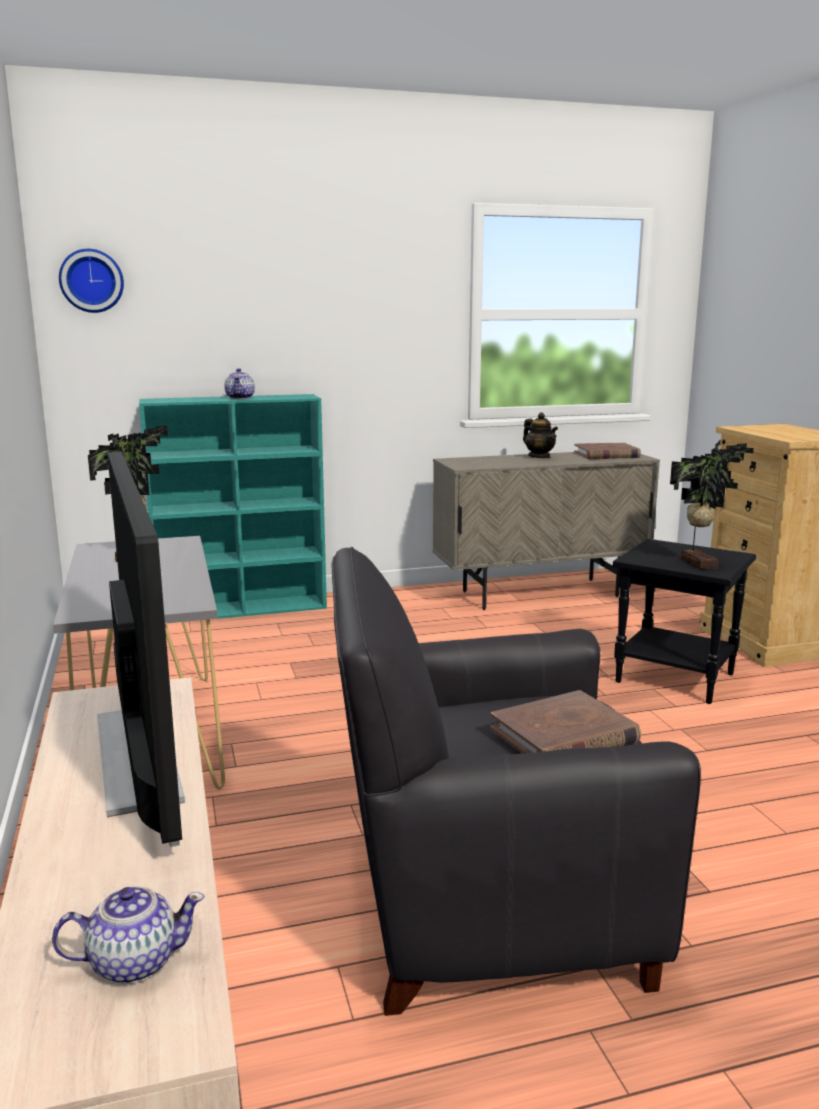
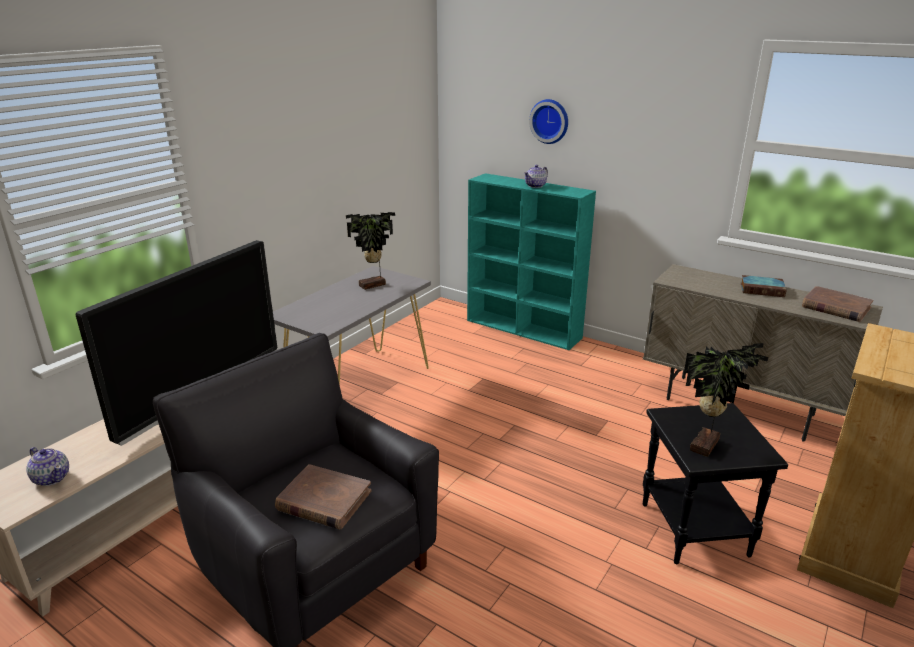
camera: 50 degrees right, 10 degrees up
wall clock [59,249,124,313] -> wall clock moved to [529,99,568,144]
teapot [523,412,558,458] -> book [740,275,787,297]

